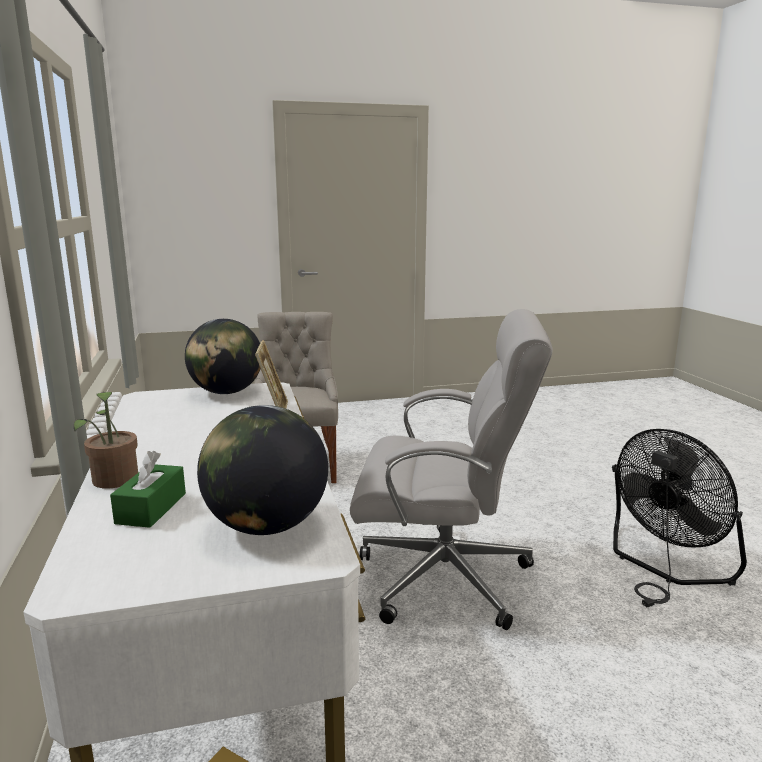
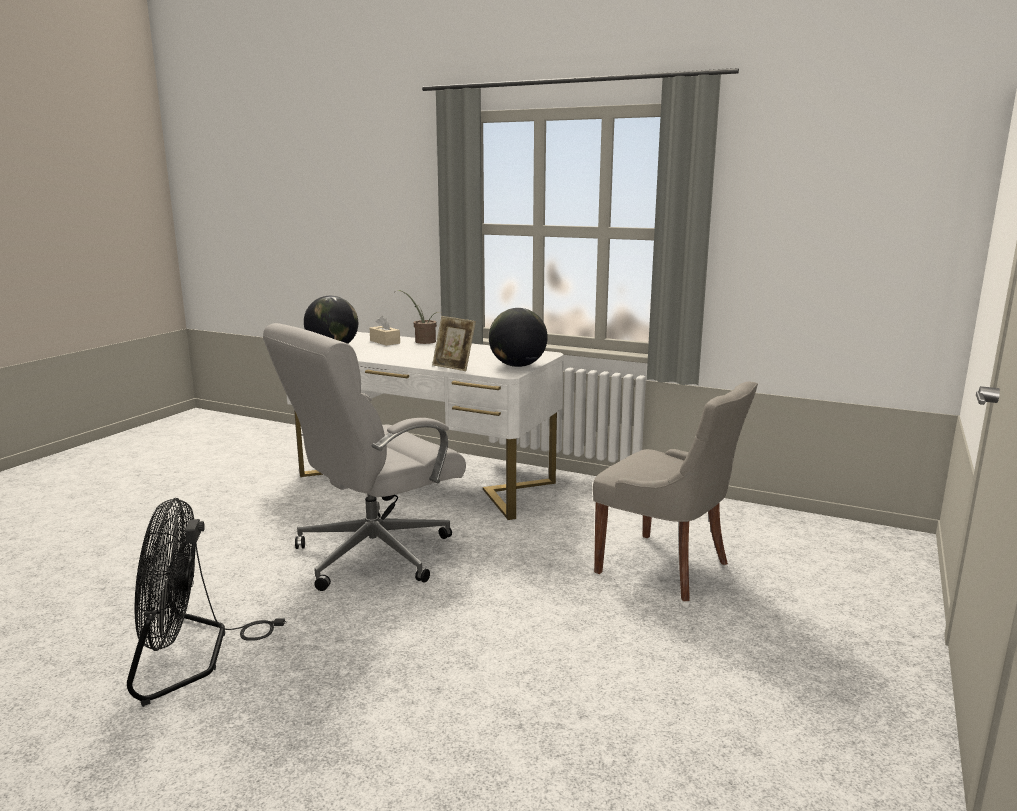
camera: 130 degrees right, 0 degrees up
green tissue box [110,451,186,528] -> beige tissue box [370,316,400,346]
black fan [612,429,747,607] -> black fan turned 75 degrees clockwise [127,498,287,707]

